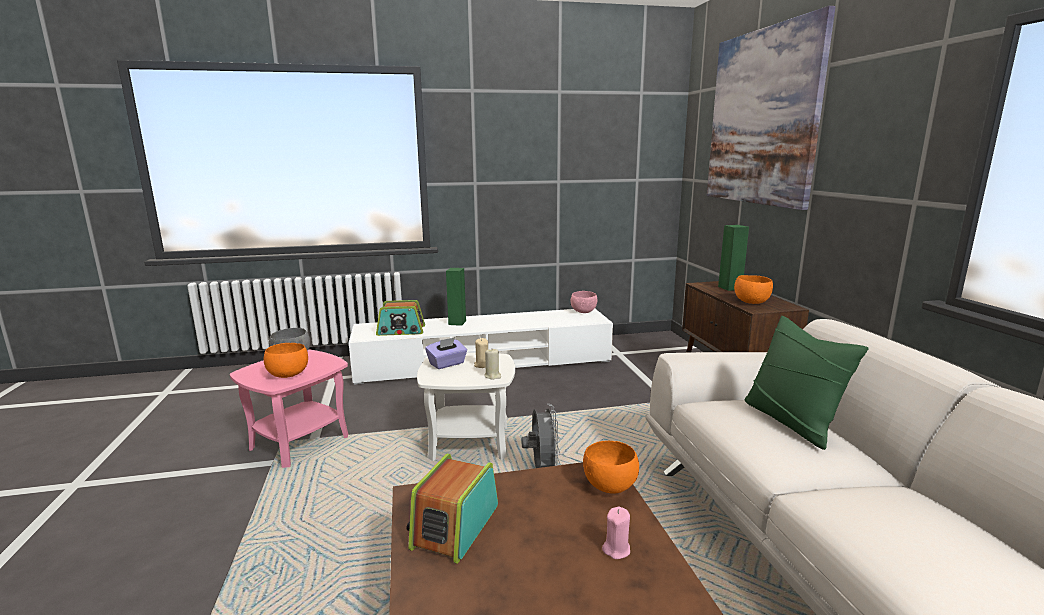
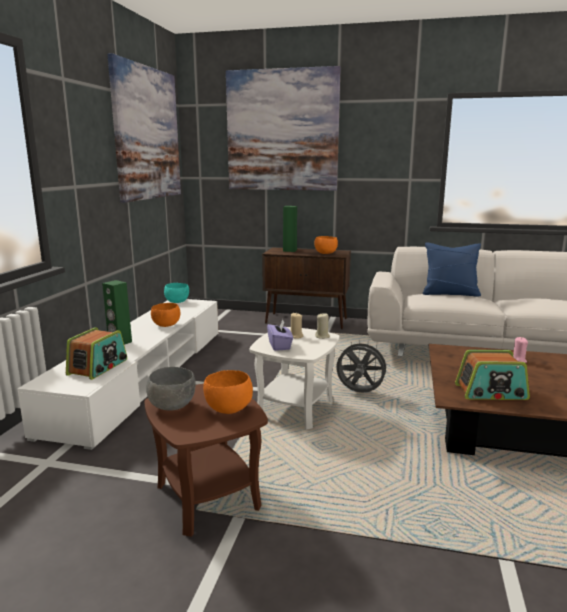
camera: 65 degrees left, 0 degrees up
pink side table [230,349,349,468] -> brown side table [145,384,268,537]
radio [407,454,498,564] -> radio turned 45 degrees counterclockwise [455,350,530,400]
pink bowl [570,291,597,313] -> turquoise bowl [164,283,189,303]
orange bowl [583,441,639,494] -> orange bowl moved to [151,303,180,327]
green pillow [745,316,869,450] -> blue pillow [423,242,481,297]
none -> picture [107,53,181,203]

